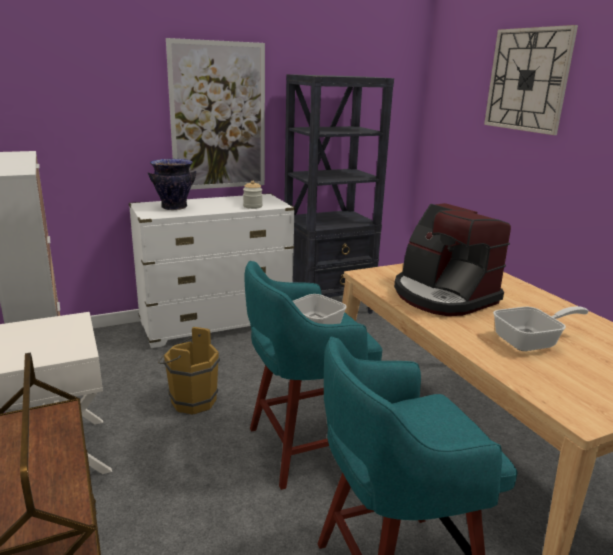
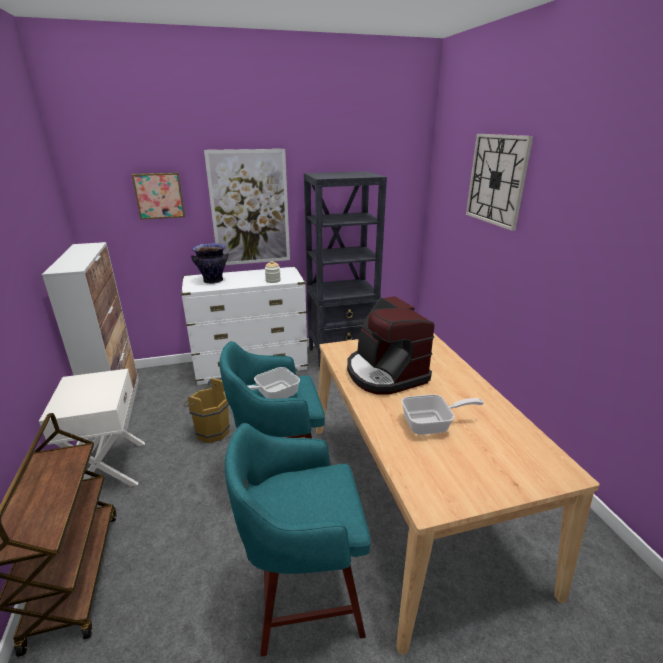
camera: 10 degrees right, 5 degrees up
none -> picture [132,173,185,220]

